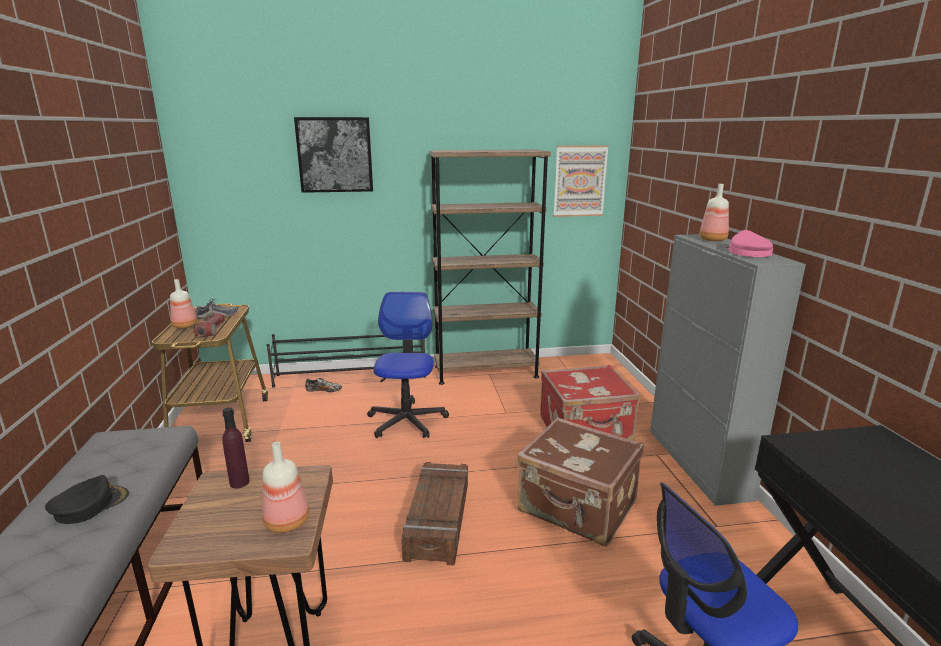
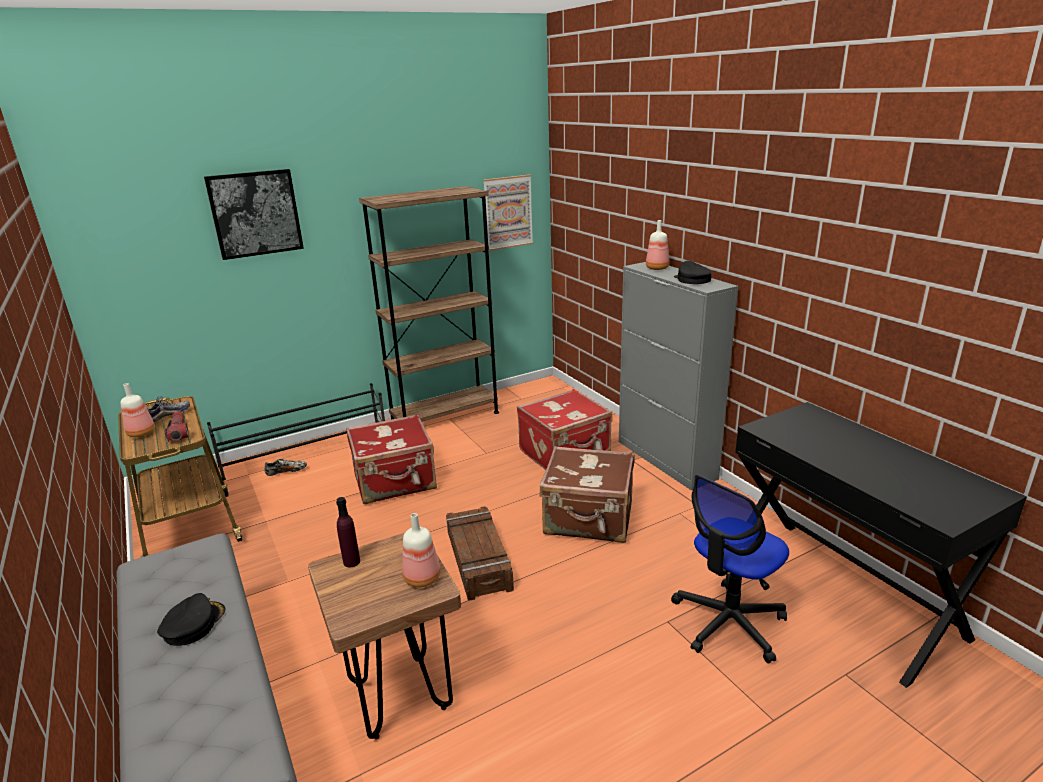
camera: 20 degrees left, 5 degrees up
office chair [367,292,449,438] -> red suitcase [346,414,437,504]
pink cap [726,230,773,257] -> black cap [674,260,711,284]

